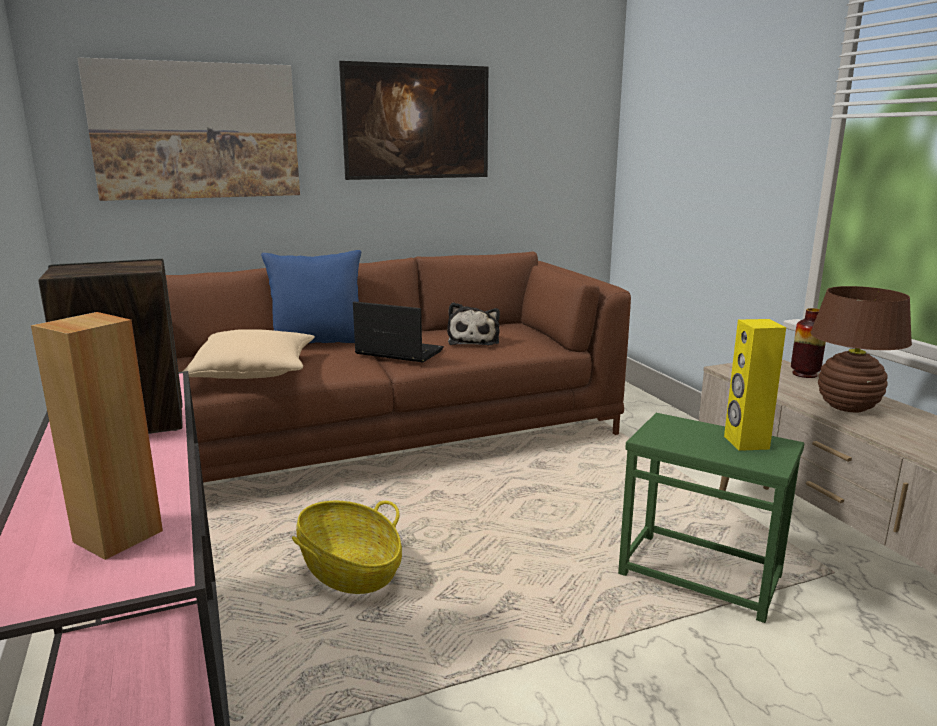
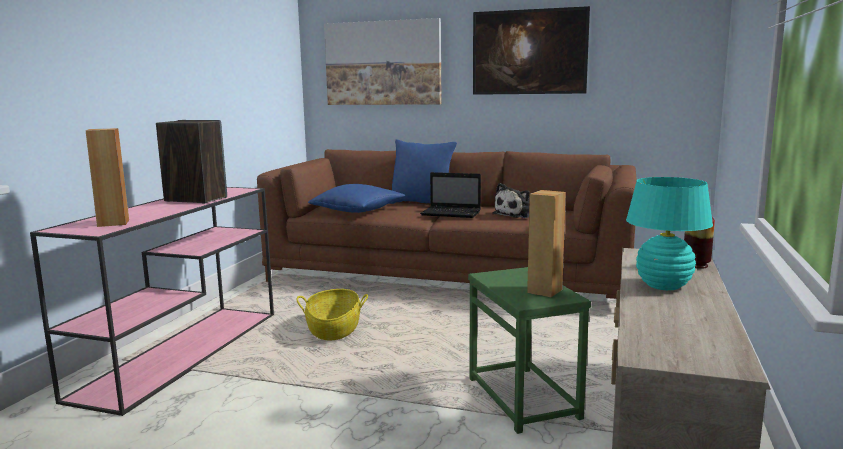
camera: 40 degrees right, 5 degrees down
beige pillow [182,329,315,379] -> blue pillow [308,184,405,213]
laptop [353,301,444,363] -> laptop turned 135 degrees clockwise [420,172,481,218]
yellow speaker [724,319,786,451] -> brown speaker [527,190,566,297]
brown table lamp [810,286,912,412] -> turquoise table lamp [626,177,713,290]

